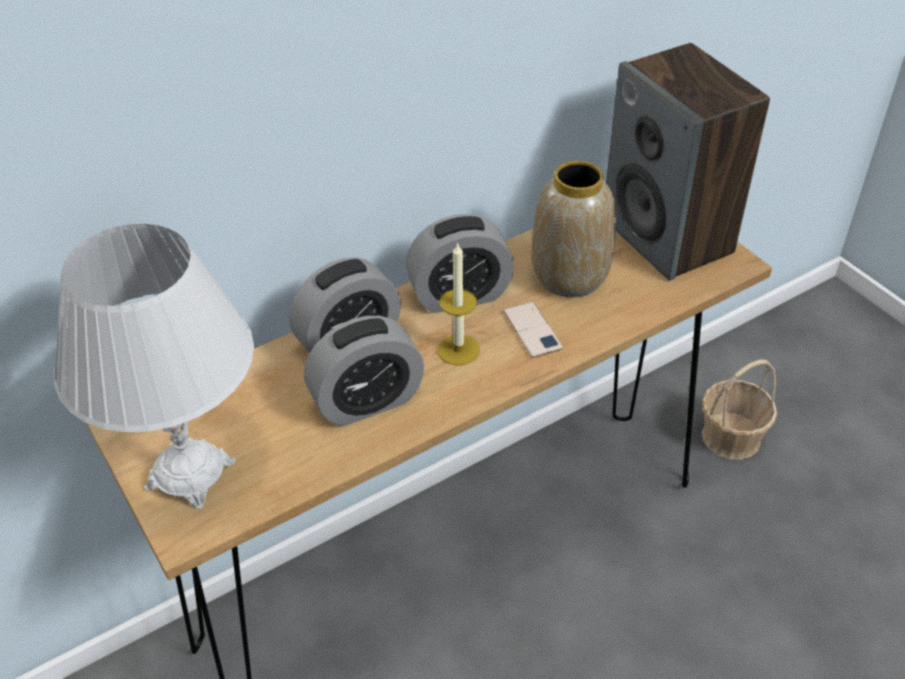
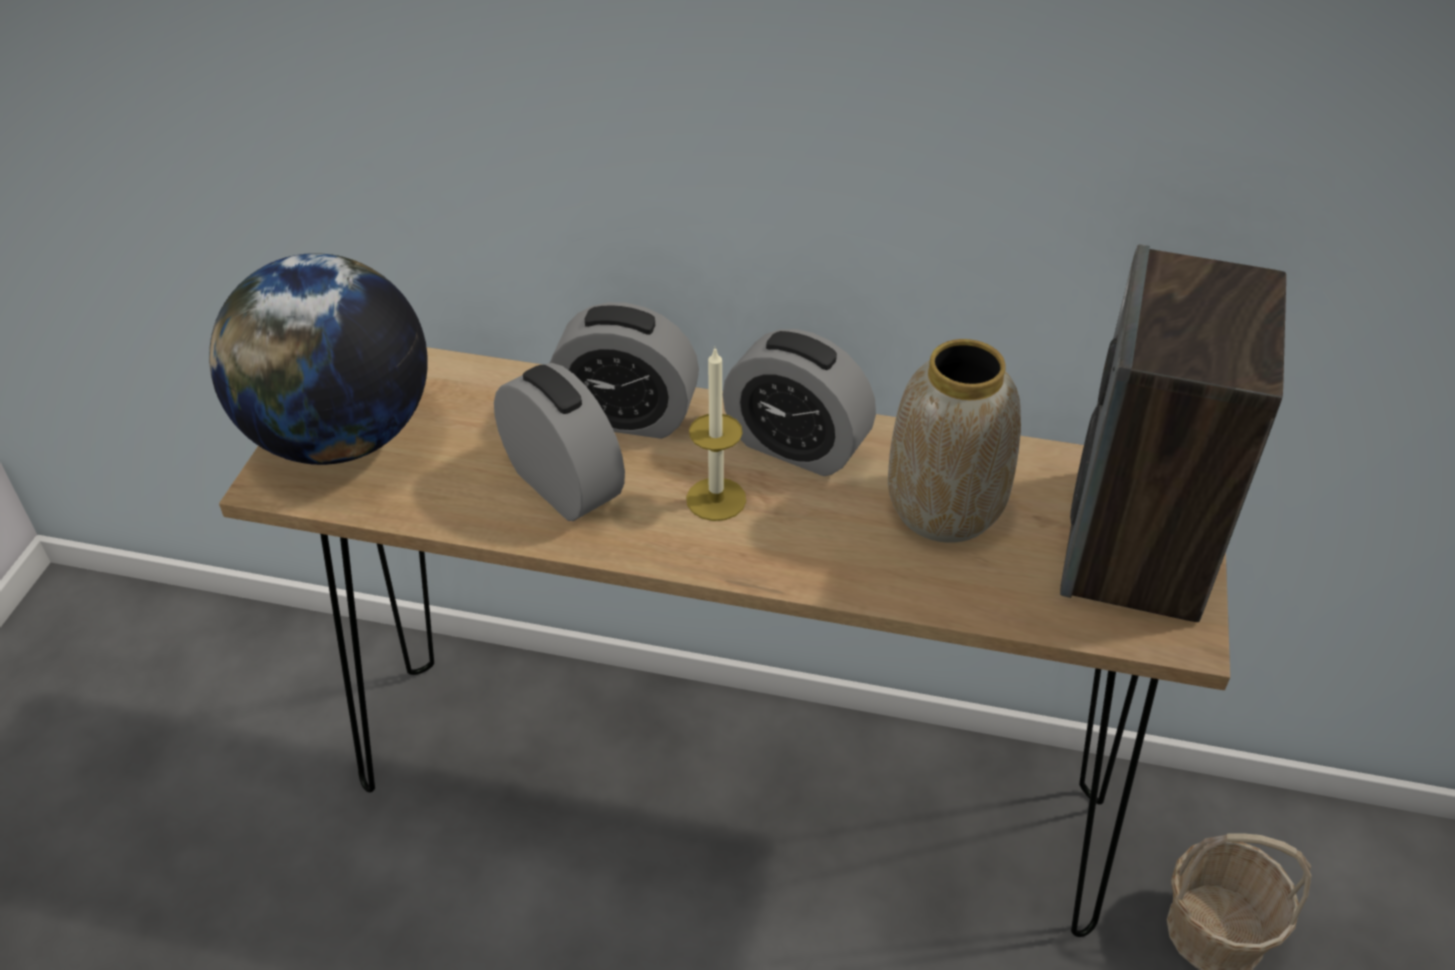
camera: 45 degrees right, 0 degrees up
white table lamp [54,224,254,509] -> globe [209,253,428,465]
alarm clock [304,316,424,426] -> alarm clock turned 150 degrees counterclockwise [494,363,625,521]
phone [503,301,563,358] -> none

